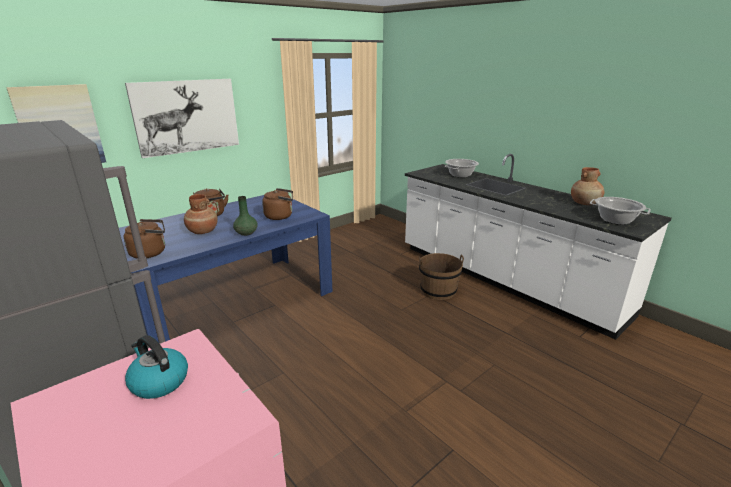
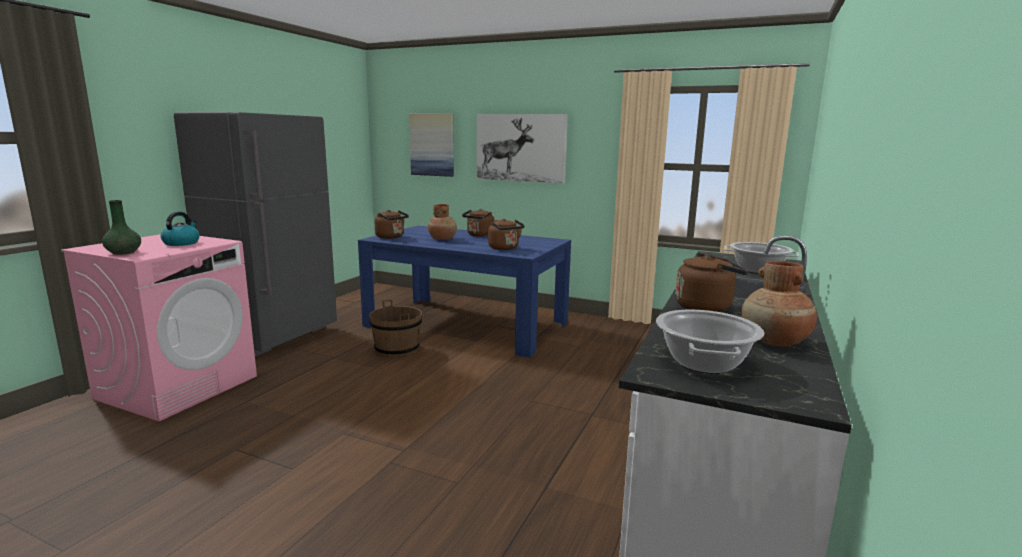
camera: 65 degrees right, 10 degrees down
green vase [233,196,258,236] -> green vase moved to [102,200,141,255]
brown bucket [419,253,464,300] -> brown bucket moved to [369,299,422,358]
none -> brown kettle [675,253,748,312]

